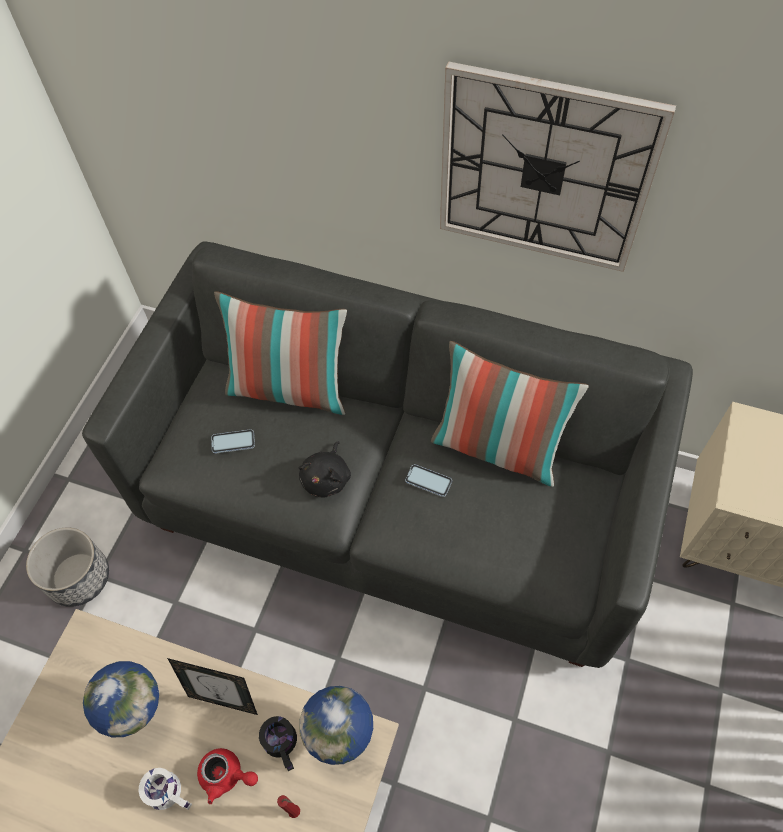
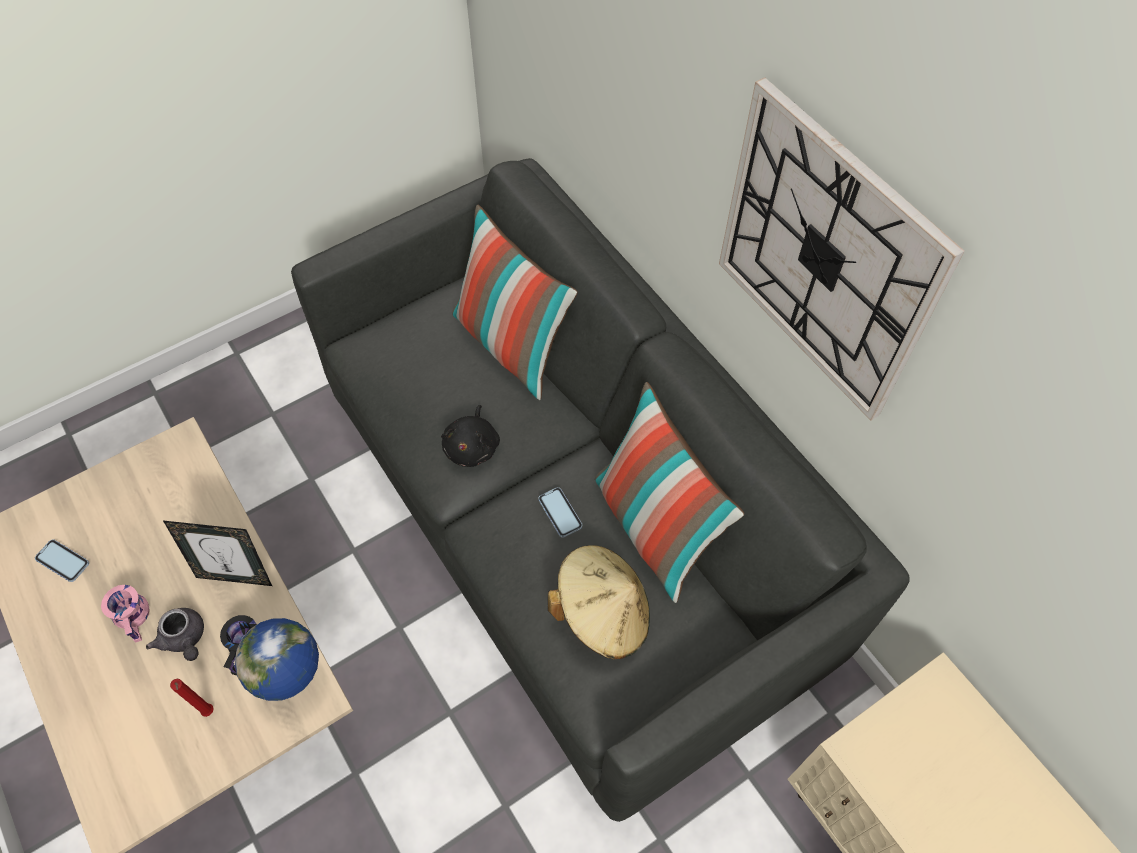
camera: 35 degrees right, 0 degrees up
planter [26,527,109,607] -> none
globe [83,661,159,737] -> none
white mug [139,768,192,810] -> pink mug [101,585,150,643]
picture frame [167,658,258,715] -> picture frame turned 45 degrees counterclockwise [163,521,272,586]
red teapot [197,748,258,804] -> grey teapot [146,608,204,661]
phone [211,429,255,454] -> phone moved to [35,539,89,582]
black plush toy [299,441,351,497] -> black plush toy turned 45 degrees counterclockwise [441,405,500,467]
none -> beige hat [548,545,650,659]

